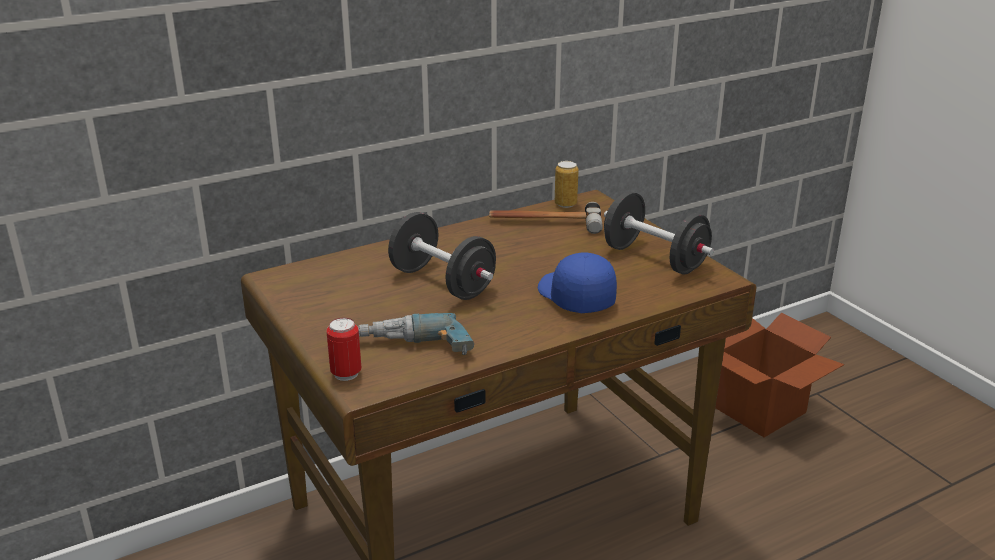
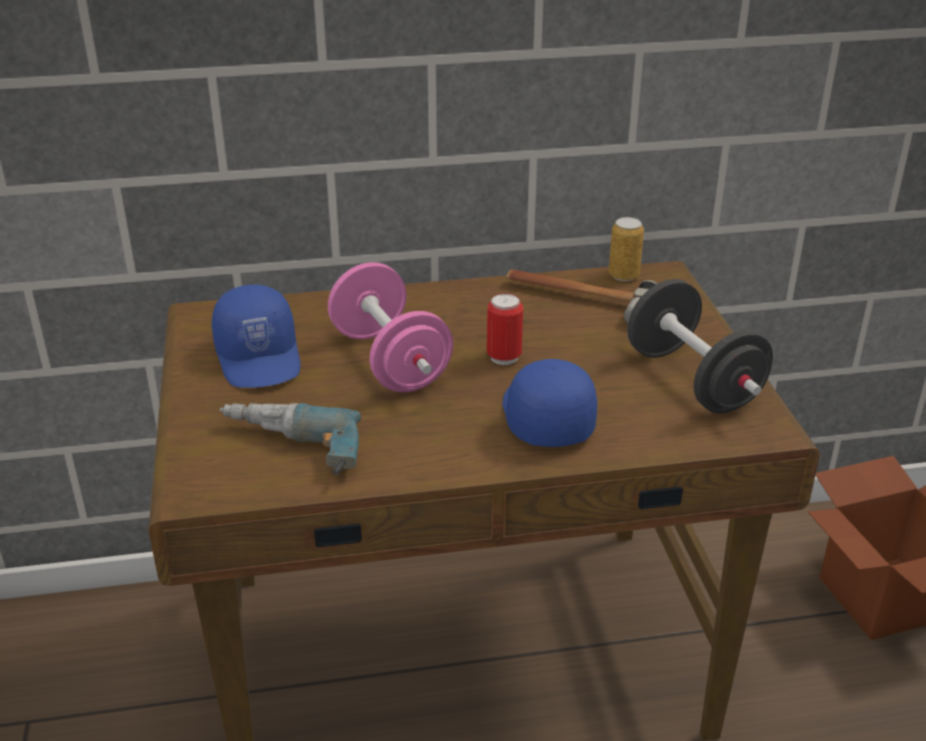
camera: 20 degrees right, 5 degrees up
can [326,318,361,381] -> can moved to [487,293,523,365]
black dumbbell [388,212,496,300] -> pink dumbbell [328,262,453,392]
none -> blue cap [212,285,301,388]

